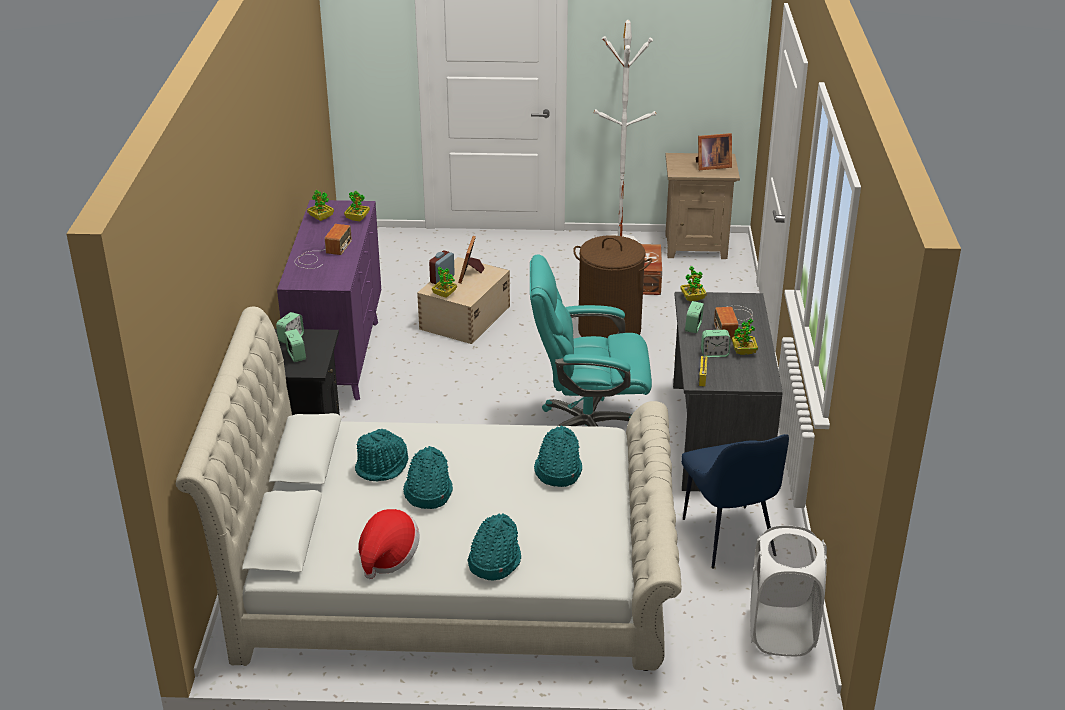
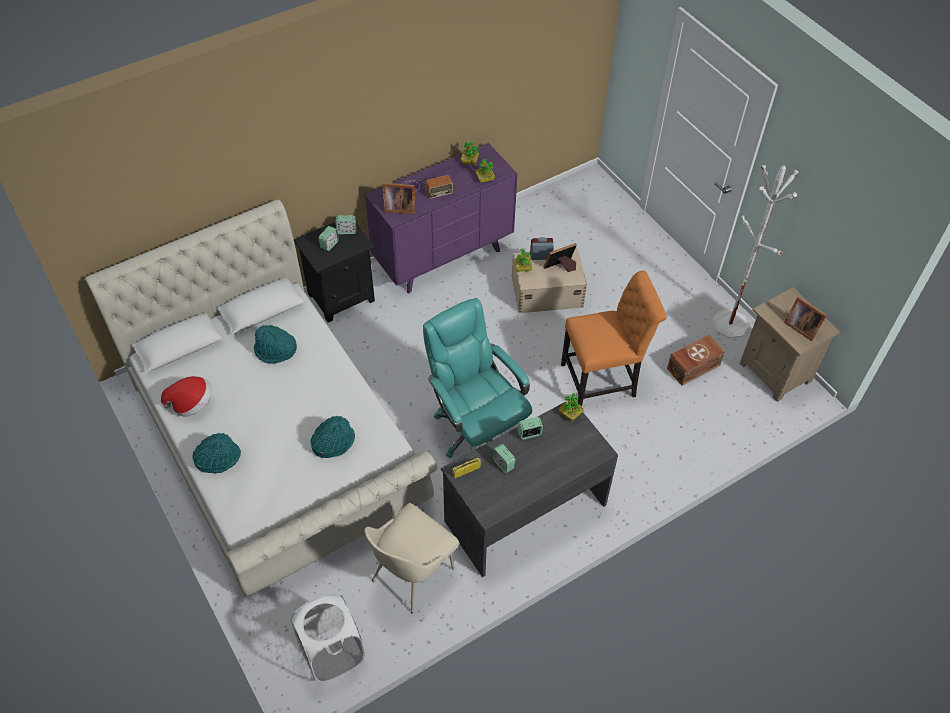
camera: 55 degrees right, 20 degrees up
turquoise hat [403,446,453,509] -> none
brown laundry basket [573,235,652,339] -> orange chair [561,271,667,406]
blue chair [681,434,789,569] -> beige chair [365,503,459,614]
radio [714,306,753,340] -> none
potted plant [732,319,758,355] -> none
none -> picture frame [383,183,415,214]

